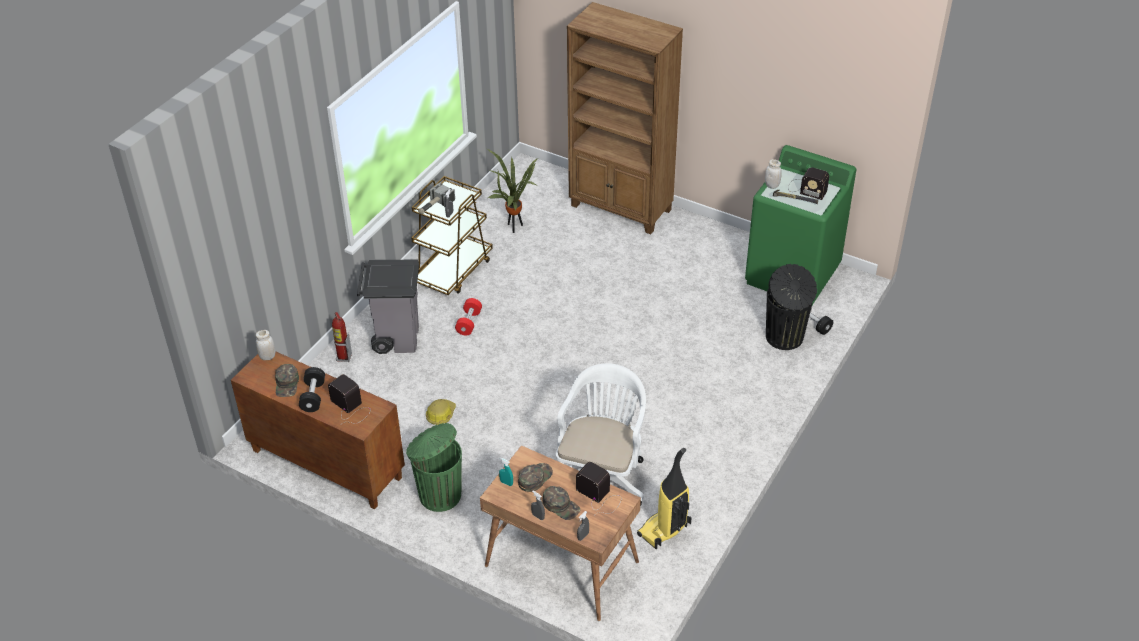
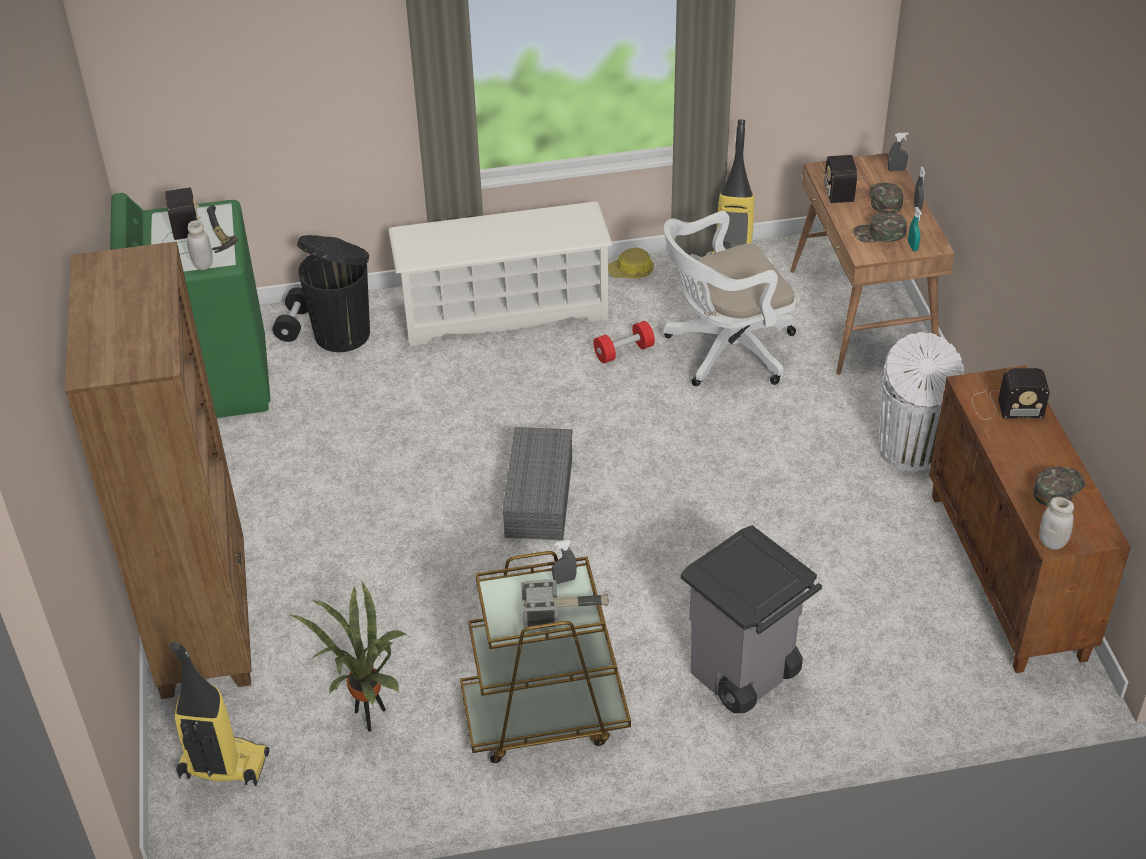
camera: 130 degrees left, 0 degrees up
black dumbbell [299,367,325,412] -> none
radio [328,374,371,424] -> radio turned 90 degrees counterclockwise [972,368,1050,420]
fire extinguisher [332,312,352,362] -> none
green trash can [406,423,462,512] -> white trash can [879,332,964,471]
hard hat [426,399,456,425] -> hard hat moved to [608,248,654,278]
red dumbbell [455,298,482,336] -> red dumbbell moved to [594,321,655,363]
none -> vacuum cleaner [170,642,269,786]
none -> white shoe rack [388,201,613,347]
none -> grey storage box [502,427,573,540]

